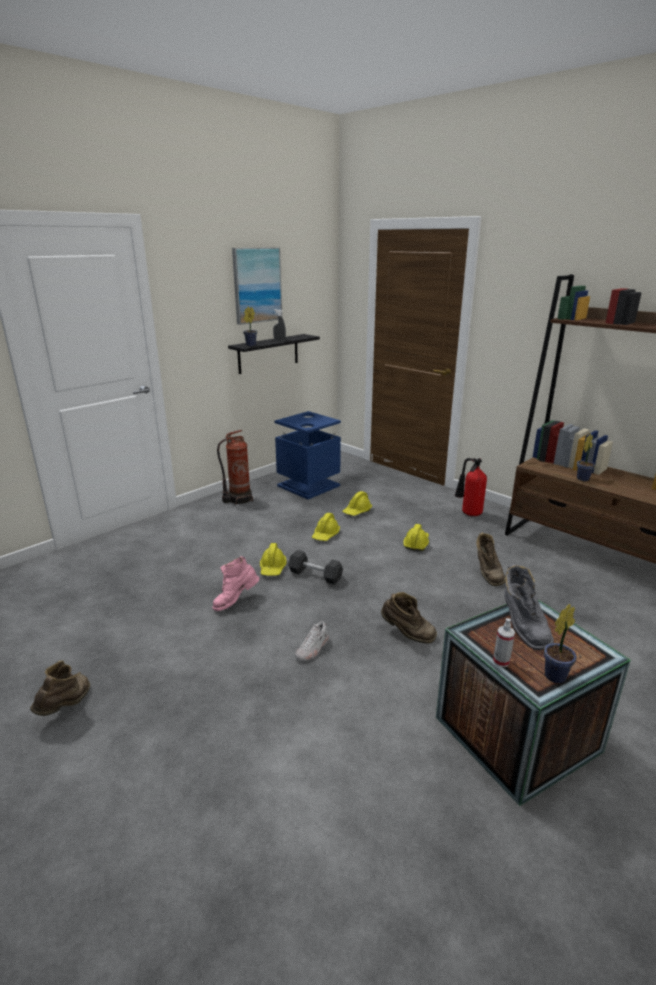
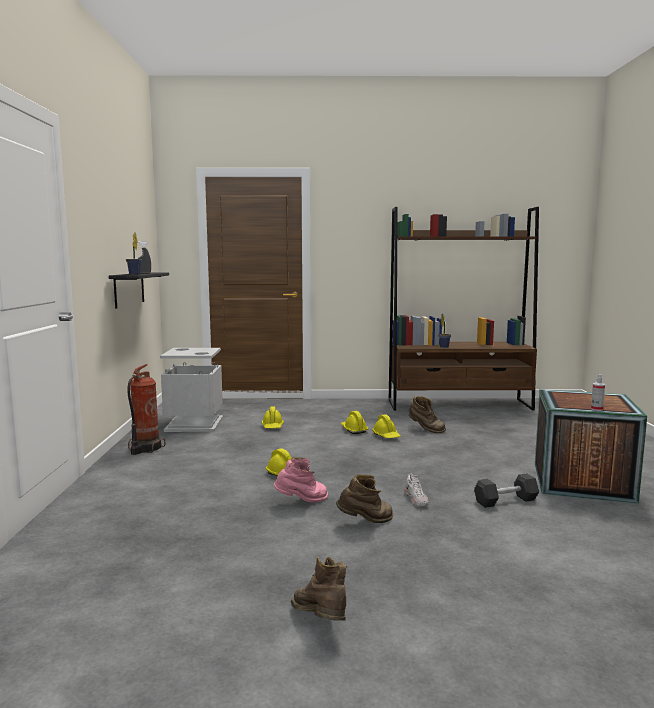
camera: 45 degrees left, 15 degrees down
pink boot [212,556,260,611] -> pink boot turned 120 degrees counterclockwise [274,457,328,502]
picture [232,247,282,325] -> none
blue trash can [275,411,341,499] -> grey trash can [160,348,223,432]
grey dumbbell [288,550,343,585] -> grey dumbbell moved to [474,473,539,508]
yellow hard hat [312,513,340,541] -> yellow hard hat moved to [372,415,401,438]
brown boot [381,592,437,643] -> brown boot moved to [336,474,393,523]
fire extinguisher [455,458,487,516] -> none
grey boot [504,564,554,650] -> none
potted plant [544,604,577,683] -> none

